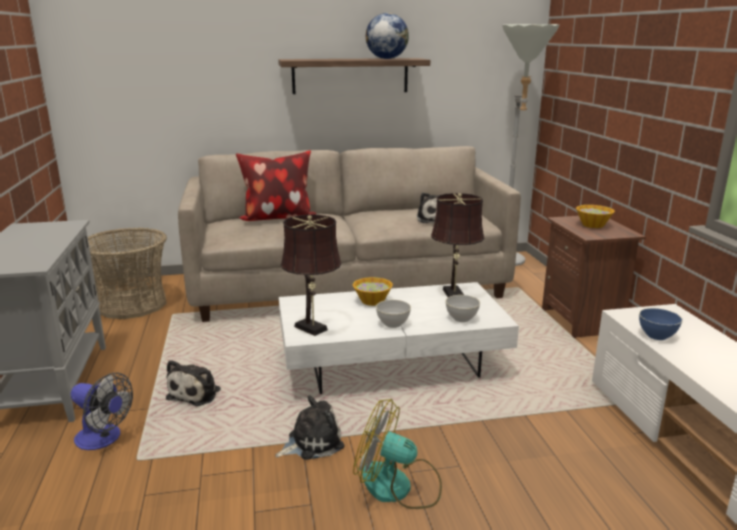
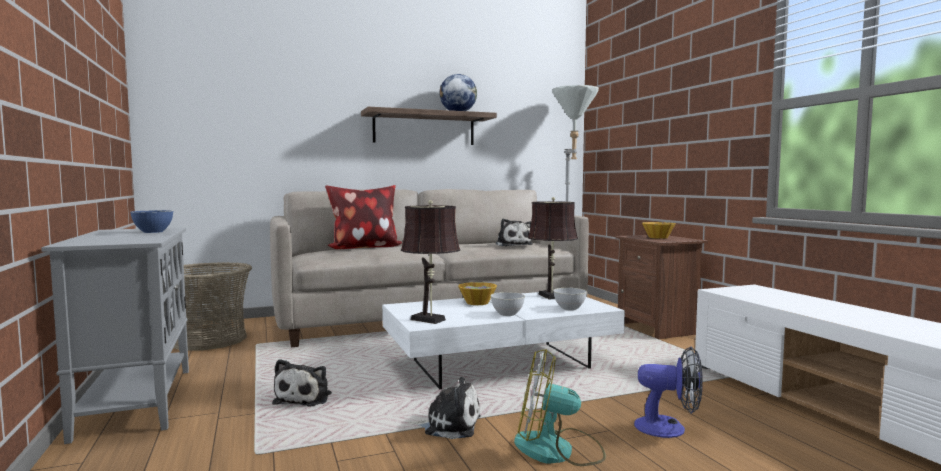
camera: 10 degrees left, 15 degrees down
fan [70,373,133,450] -> fan moved to [634,347,703,438]
plush toy [275,395,344,460] -> plush toy turned 45 degrees clockwise [408,377,481,439]
blue bowl [639,308,683,340] -> blue bowl moved to [130,210,173,233]

